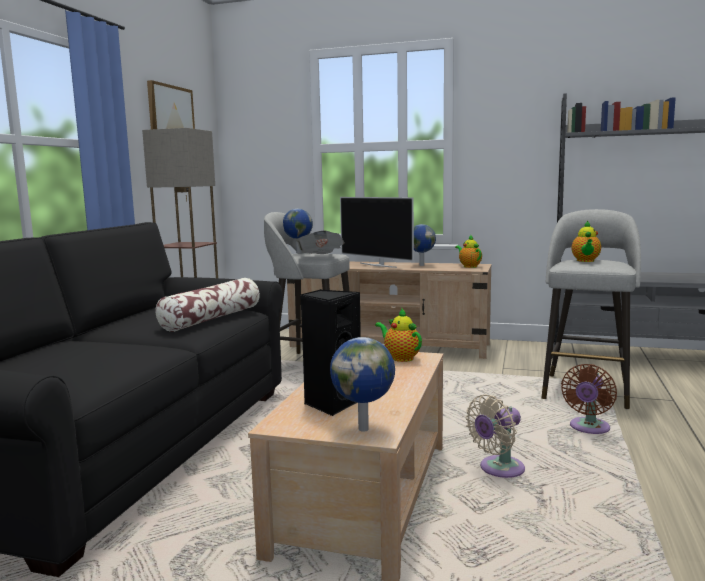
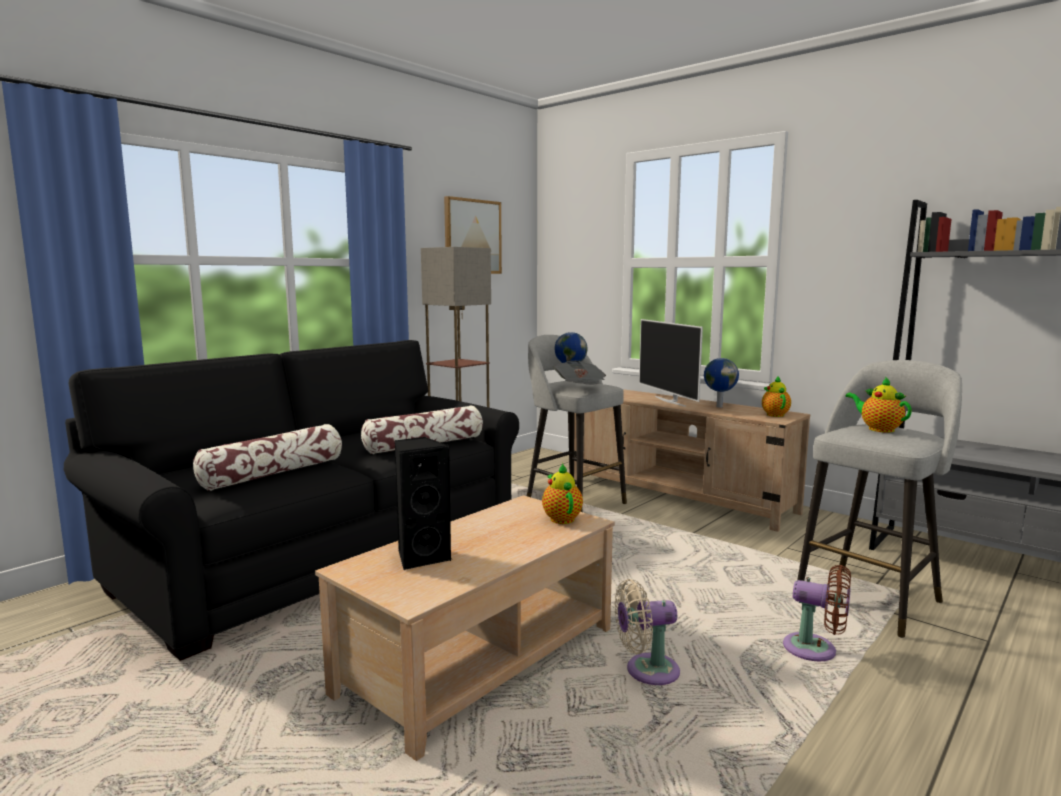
camera: 25 degrees right, 0 degrees up
globe [330,337,395,432] -> none
brown fan [561,364,617,434] -> brown fan turned 120 degrees counterclockwise [783,565,851,662]
teapot [571,220,601,262] -> teapot turned 105 degrees clockwise [845,377,912,433]
none -> pillow [193,424,342,491]

